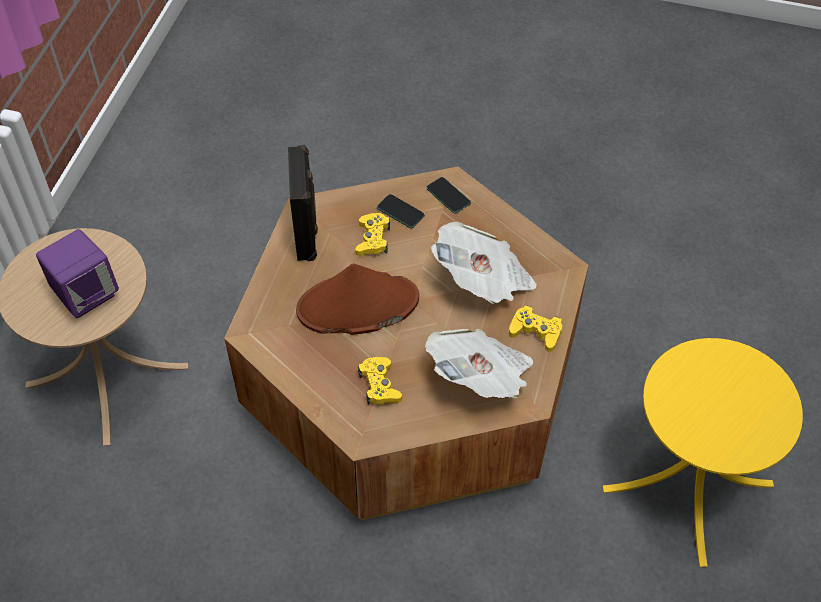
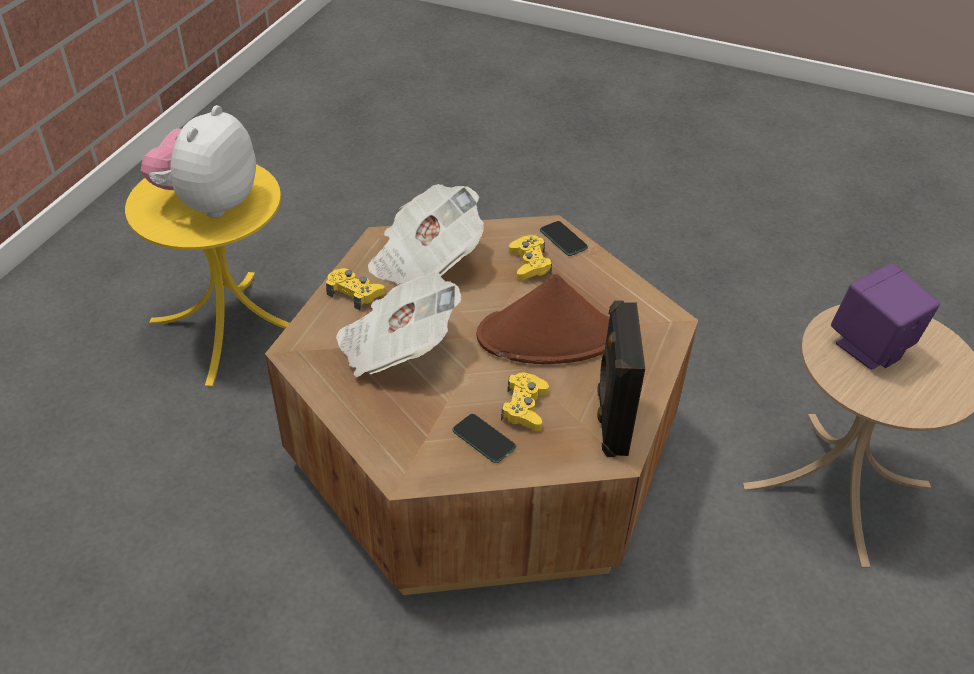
camera: 175 degrees left, 10 degrees down
phone [426,177,471,214] -> phone moved to [540,221,588,256]
none -> plush toy [141,105,256,218]

